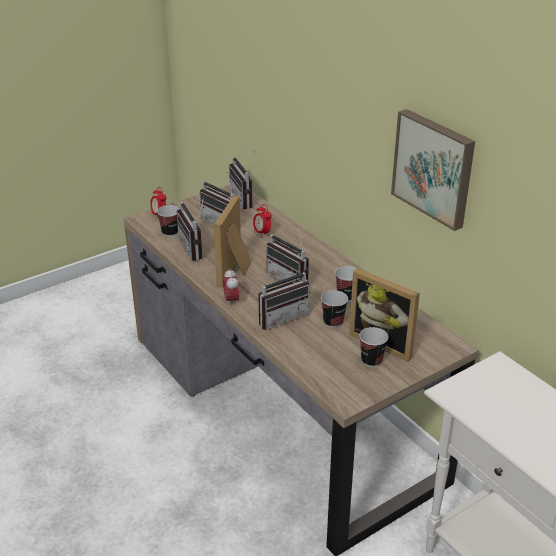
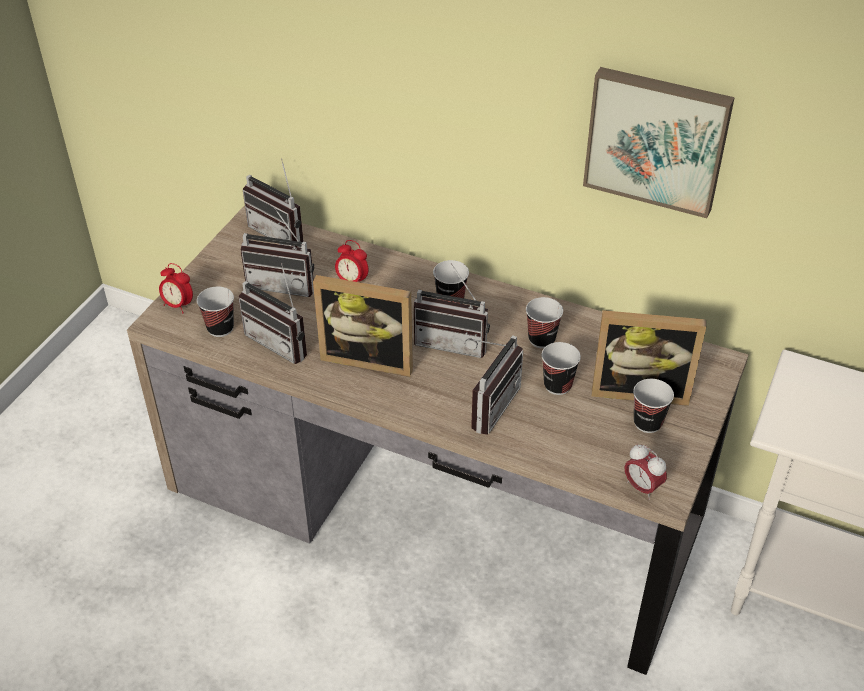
camera: 30 degrees left, 10 degrees up
picture frame [214,196,251,288] -> picture frame turned 60 degrees counterclockwise [313,275,413,377]
alarm clock [223,269,239,307] -> alarm clock moved to [625,444,667,500]
none -> cup [433,260,469,304]

